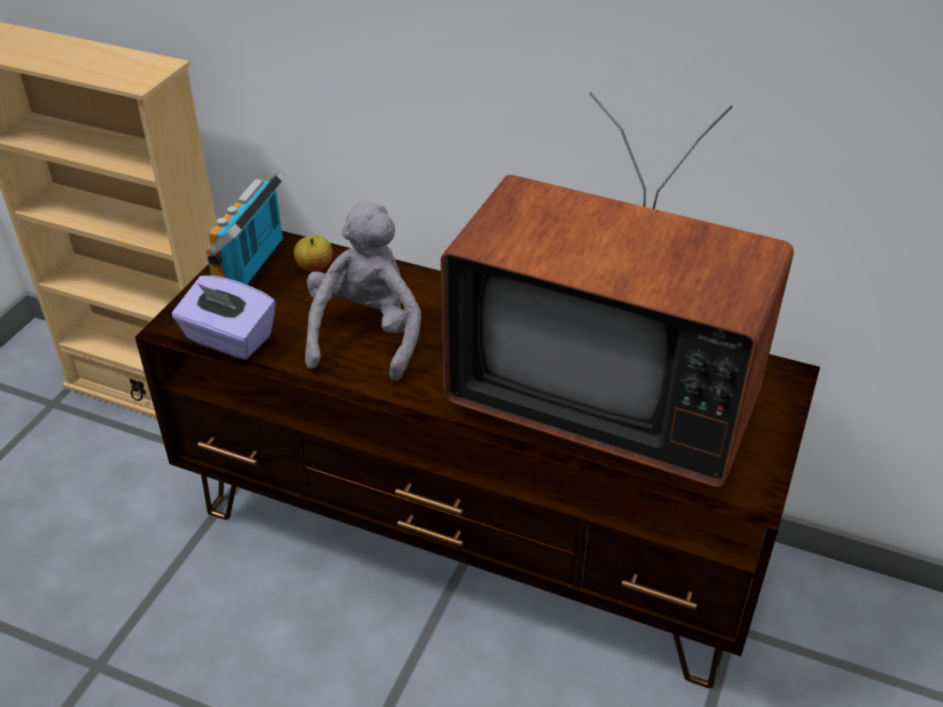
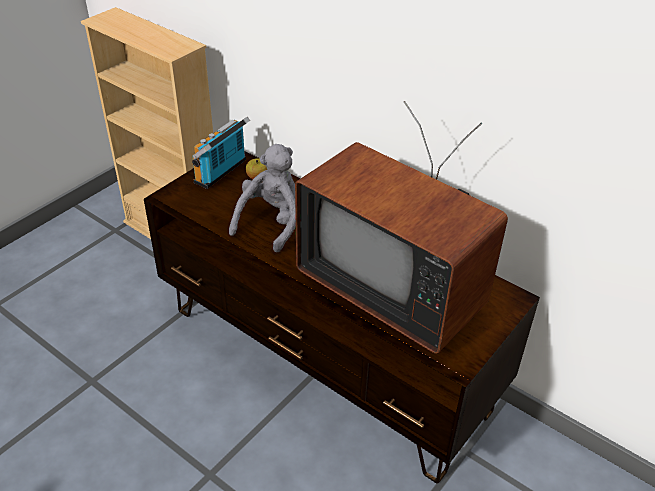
camera: 15 degrees right, 0 degrees up
purple tissue box [172,275,276,359] -> none

